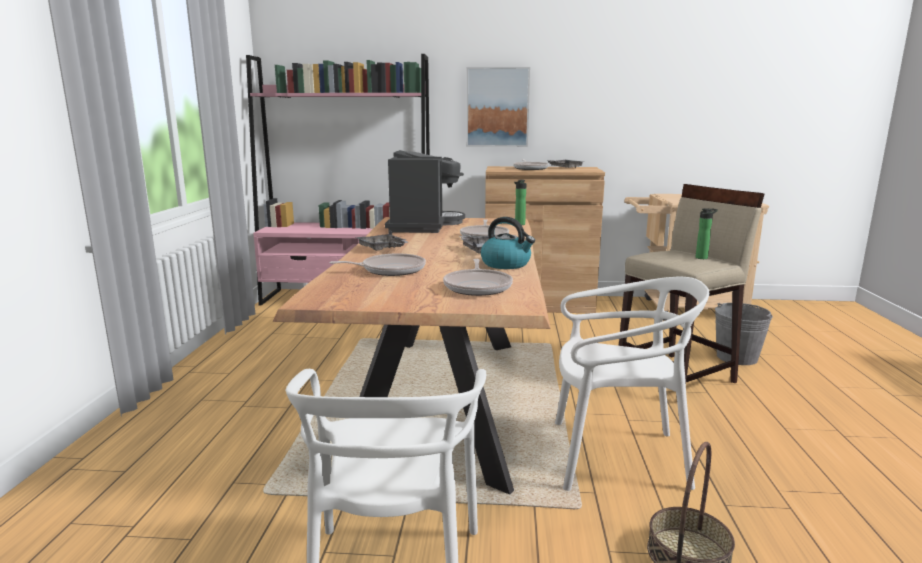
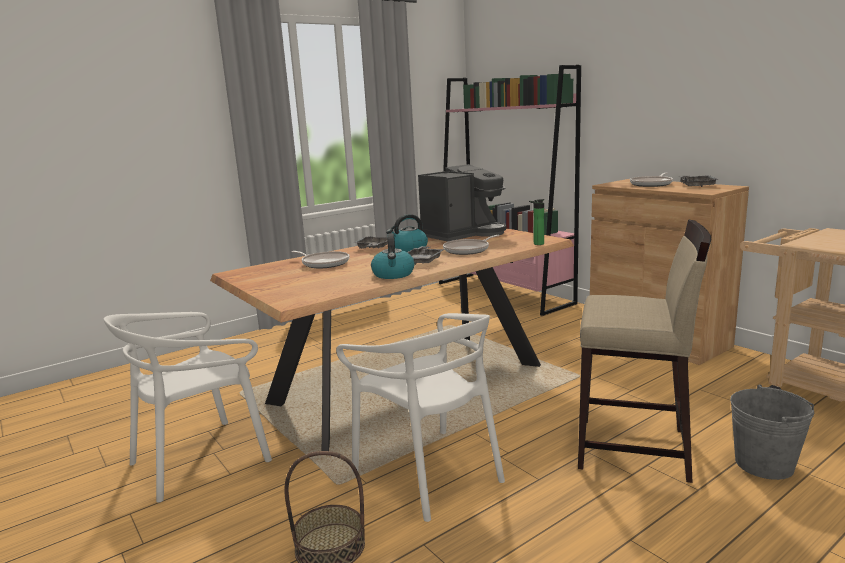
camera: 50 degrees right, 0 degrees up
frying pan [443,259,513,296] -> none
picture [466,67,530,147] -> none
bottle [696,208,718,259] -> none
none -> kettle [386,214,428,252]

